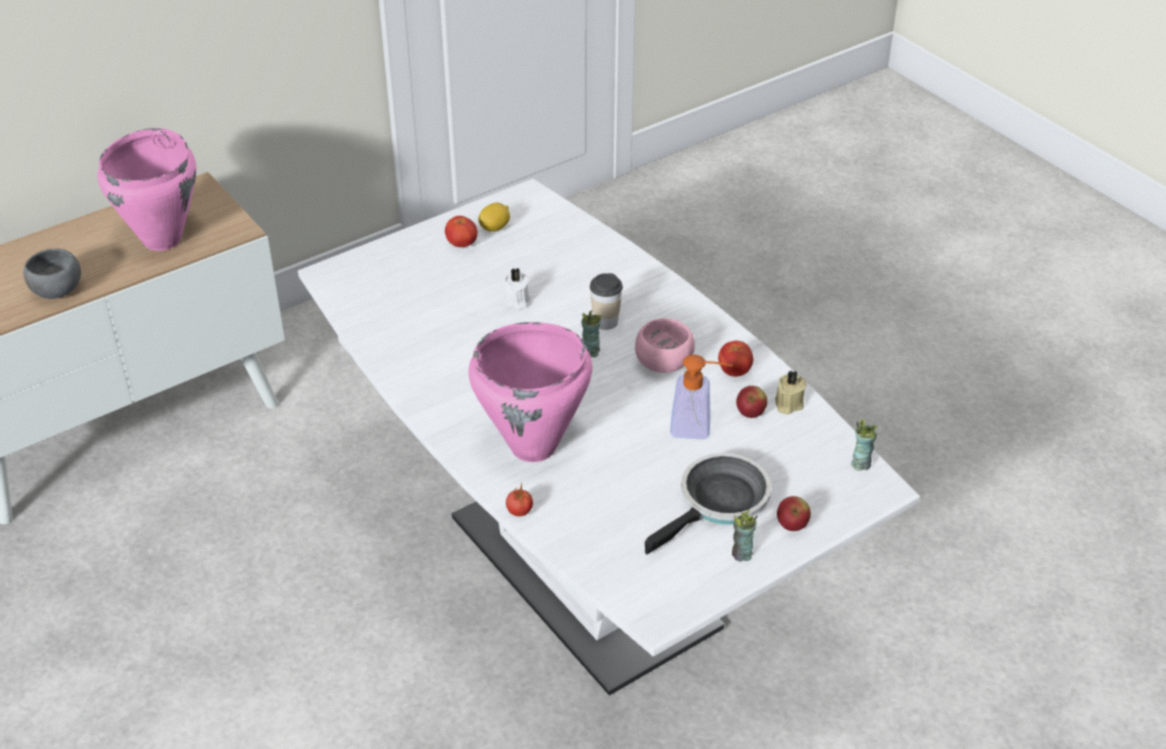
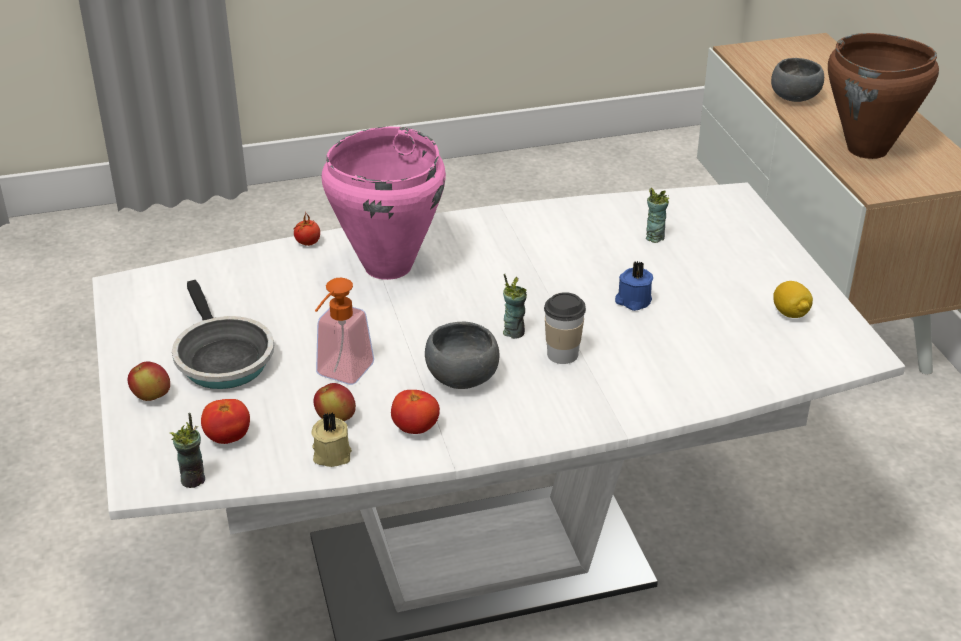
camera: 110 degrees right, 5 degrees down
pink cooking pot [97,128,196,251] -> brown cooking pot [828,33,939,159]
tomato [445,216,478,247] -> tomato moved to [201,399,250,444]
white candle [502,268,531,310] -> blue candle [615,261,653,311]
pink bowl [635,318,695,373] -> grey bowl [425,322,500,389]
cup [732,510,758,562] -> cup moved to [646,187,669,243]

